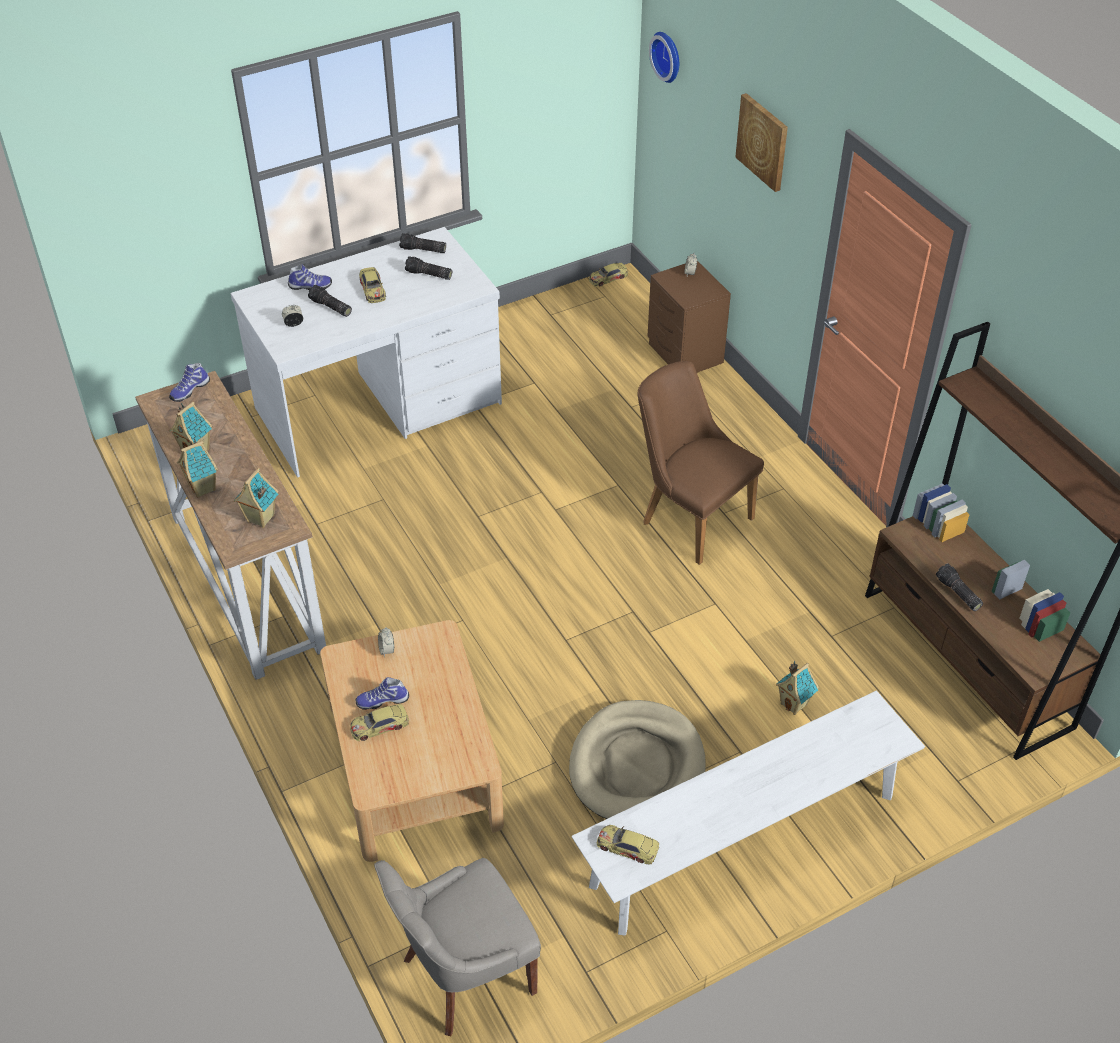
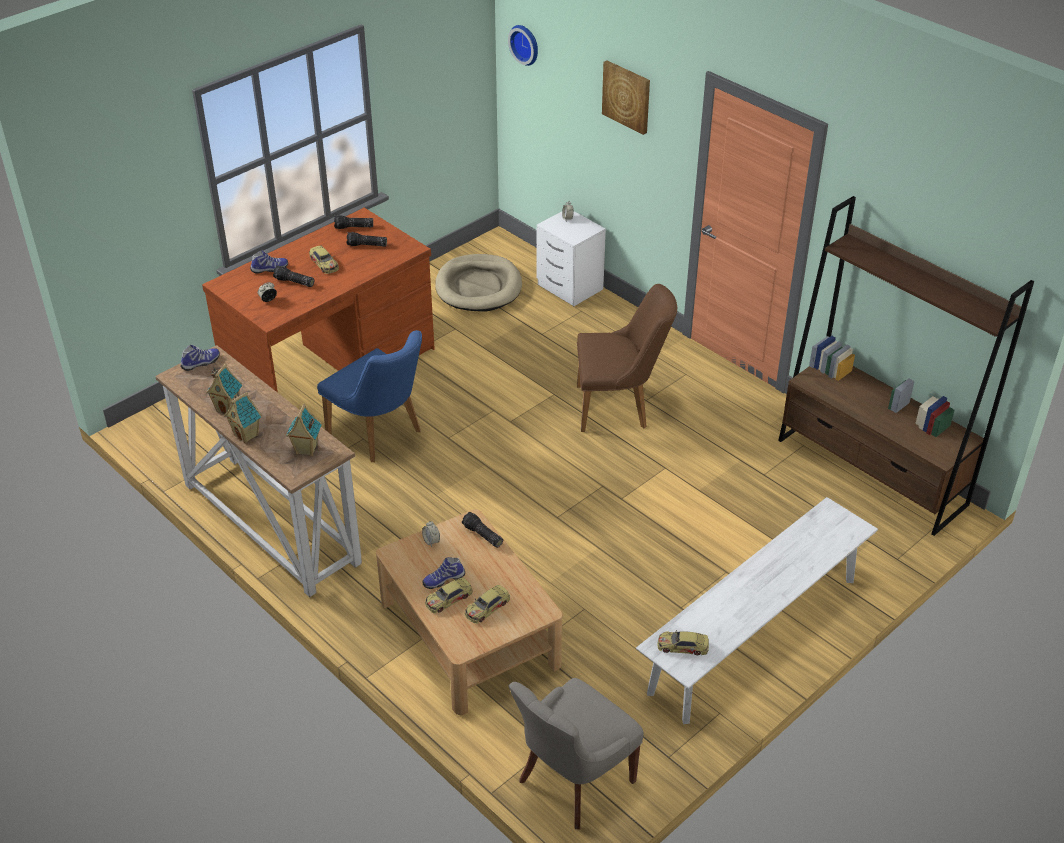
camera: 15 degrees left, 5 degrees down
shoe [169,363,210,402] -> shoe turned 150 degrees counterclockwise [181,345,220,371]
white desk [231,227,502,477] -> brown desk [202,208,435,393]
beige dog bed [569,700,706,819] -> beige dog bed moved to [435,254,522,312]
toy car [589,263,628,287] -> toy car moved to [465,585,510,624]
brown chair [638,361,764,565] -> brown chair turned 150 degrees clockwise [577,284,677,432]
brown nightstand [648,261,731,373] -> white nightstand [536,211,606,306]
toy house [776,661,819,715] -> none
flashlight [936,563,983,611] -> flashlight moved to [462,512,503,548]
none -> blue chair [317,330,422,462]

